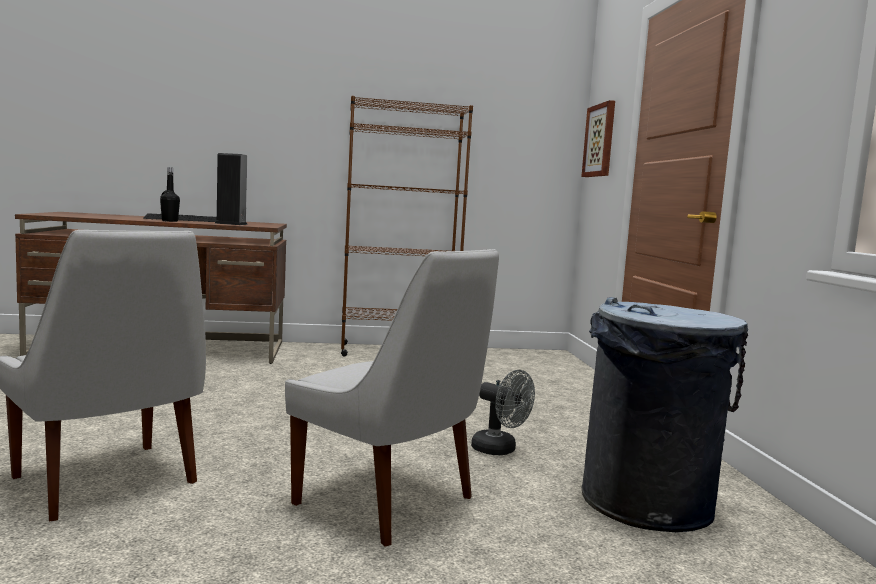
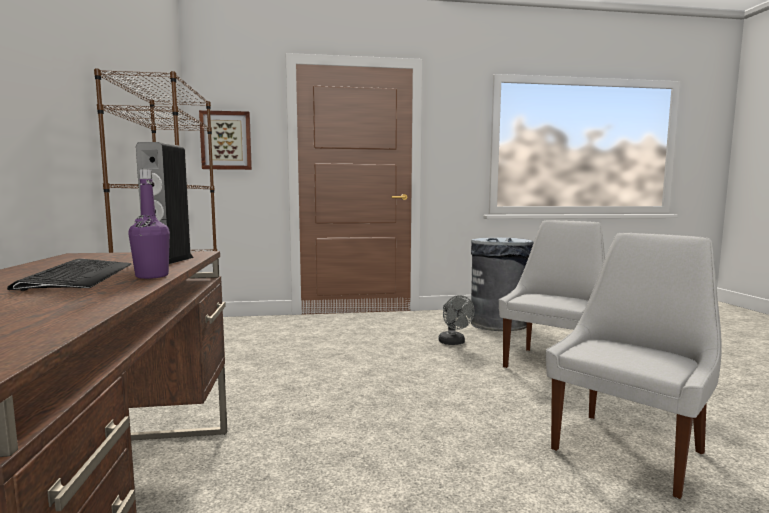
camera: 90 degrees left, 0 degrees up
black bottle [160,167,180,222] -> purple bottle [129,169,170,279]
grey fan [471,370,535,455] -> grey fan turned 120 degrees clockwise [439,295,475,345]

